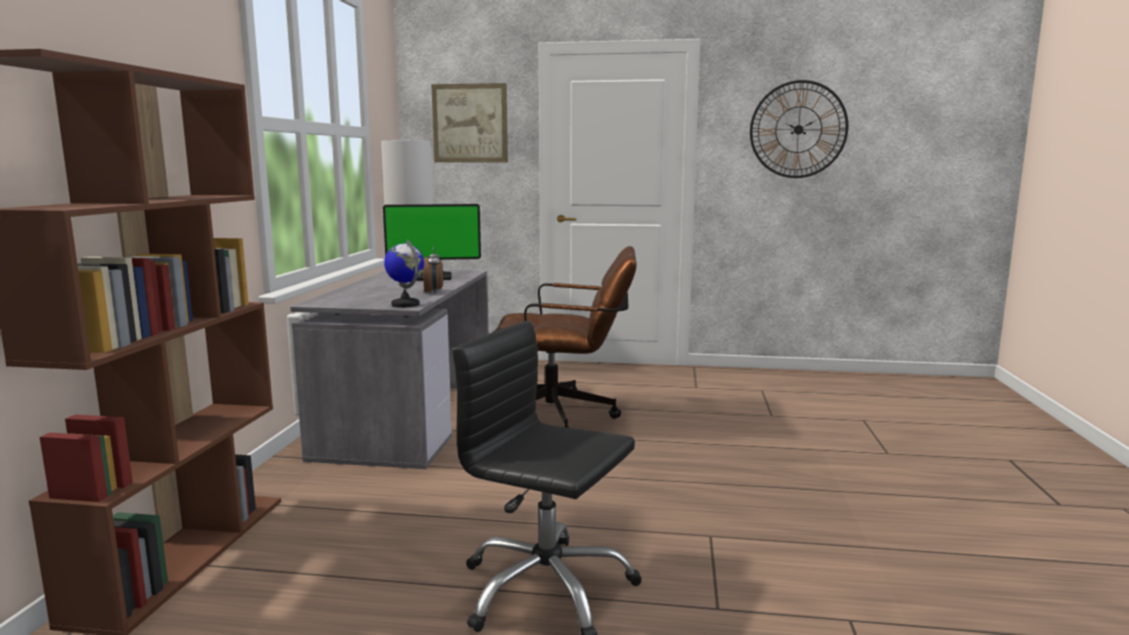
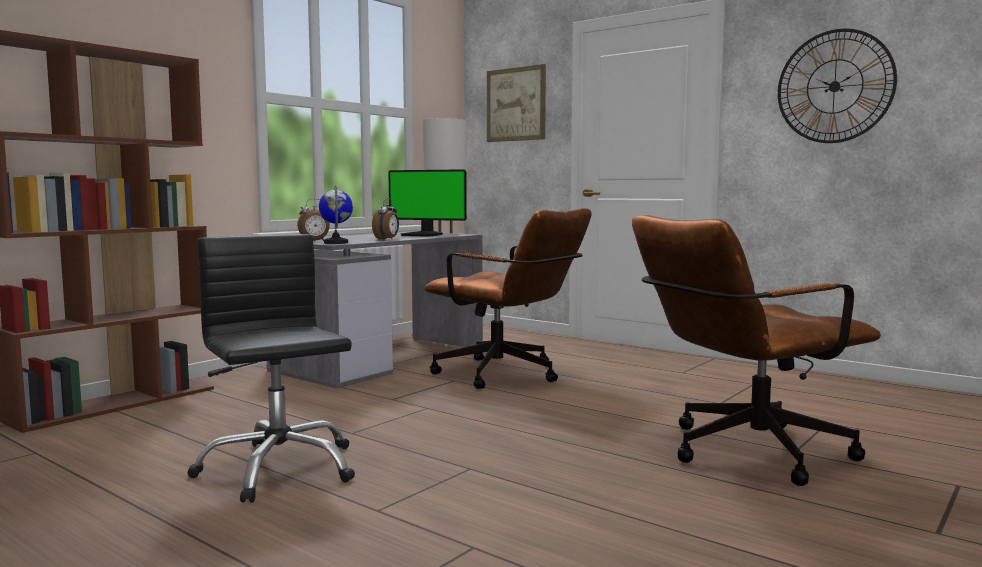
camera: 30 degrees right, 5 degrees down
none -> alarm clock [297,198,330,241]
none -> brown office chair [632,215,881,486]

